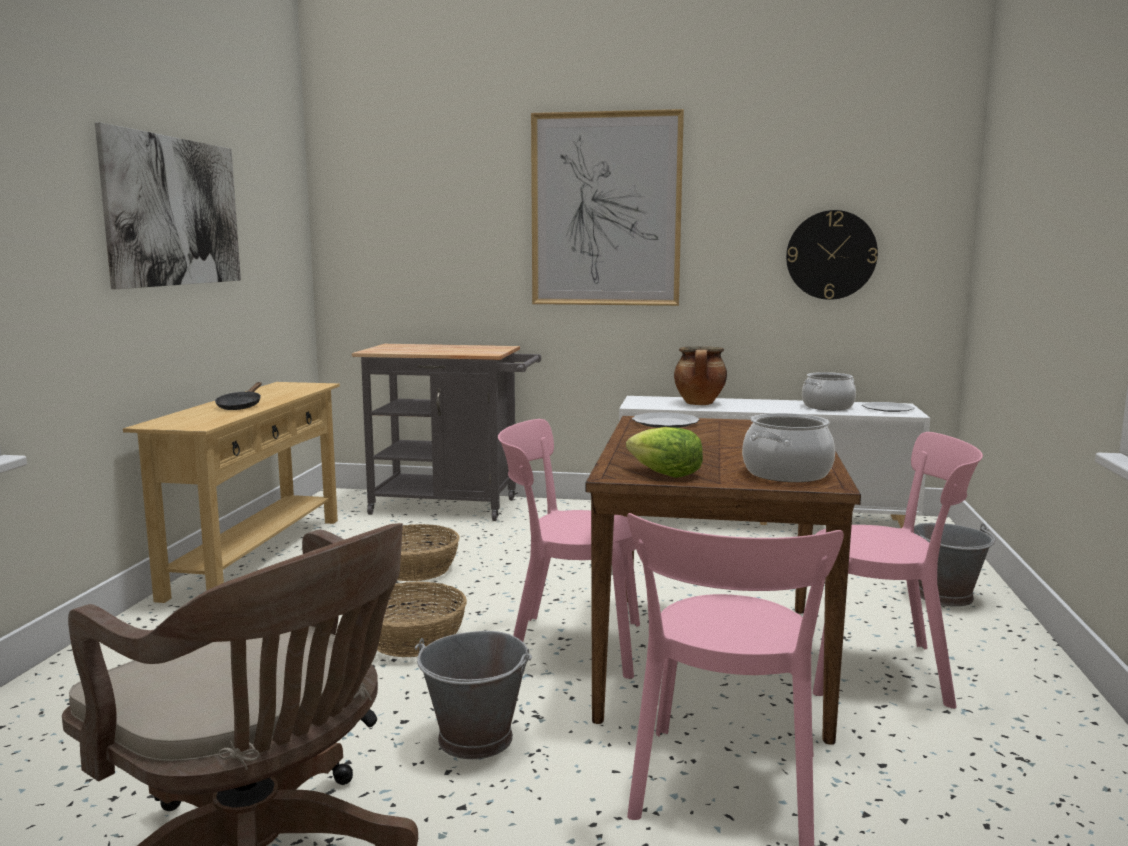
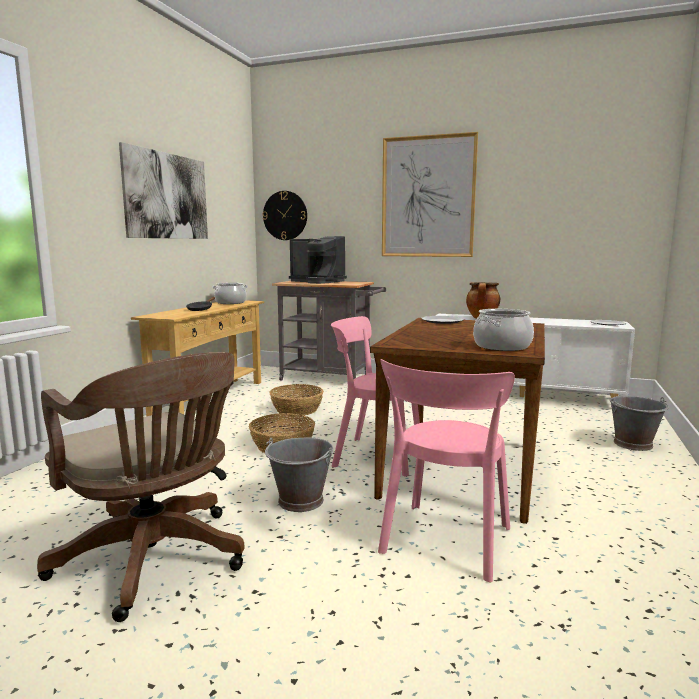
camera: 10 degrees right, 0 degrees up
lettuce [626,427,703,478] -> none
wall clock [786,210,878,300] -> wall clock moved to [263,191,307,240]
cooking pot [802,372,856,410] -> cooking pot moved to [212,283,248,304]
pink chair [813,432,983,709] -> none
none -> coffee machine [289,236,347,284]

